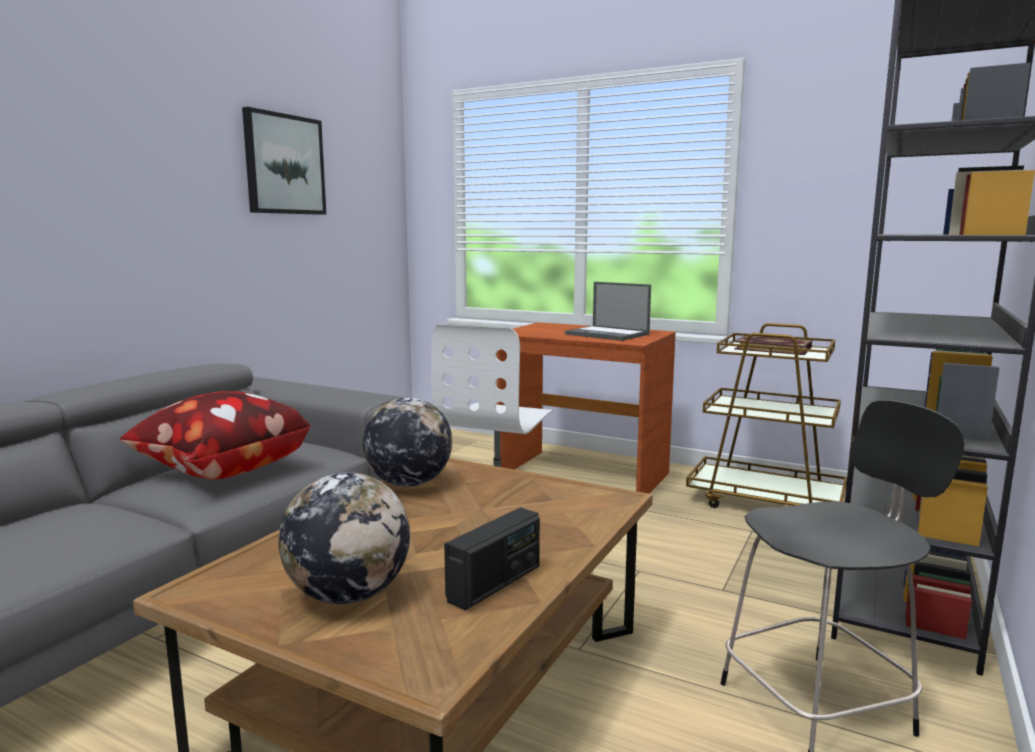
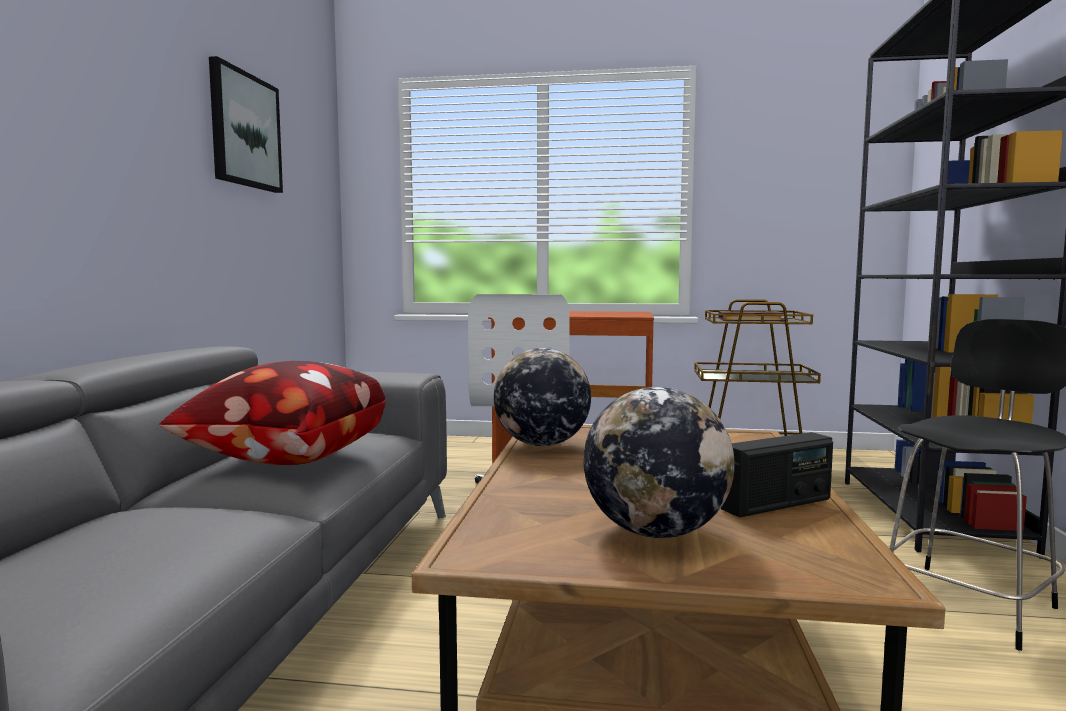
camera: 20 degrees left, 5 degrees down
radio [444,508,540,610] -> radio turned 45 degrees clockwise [721,432,833,517]
laptop [565,282,651,341] -> none

